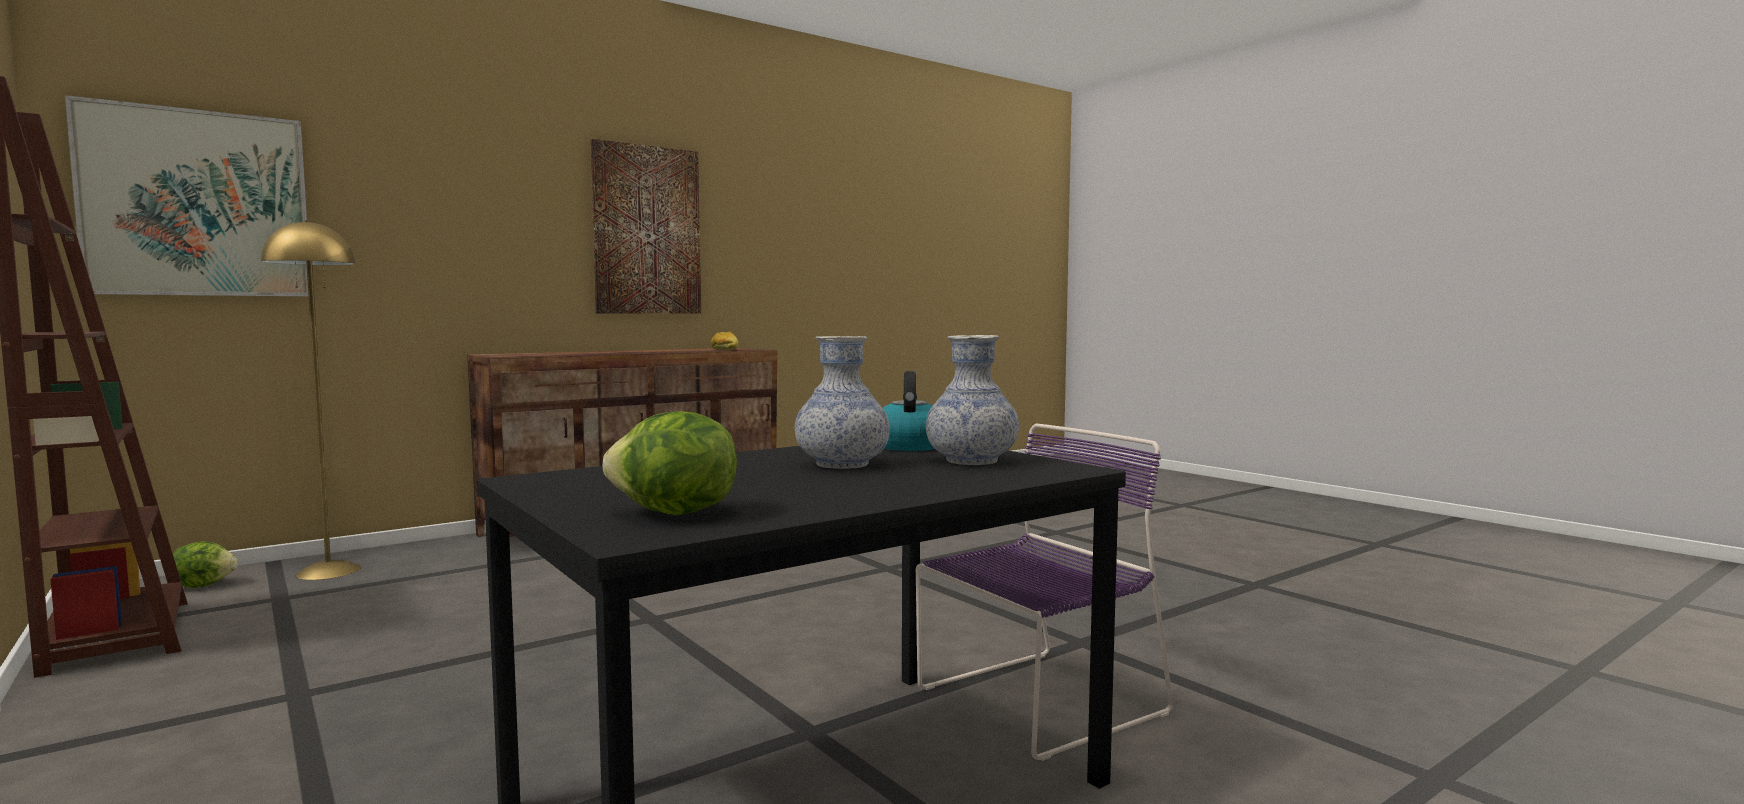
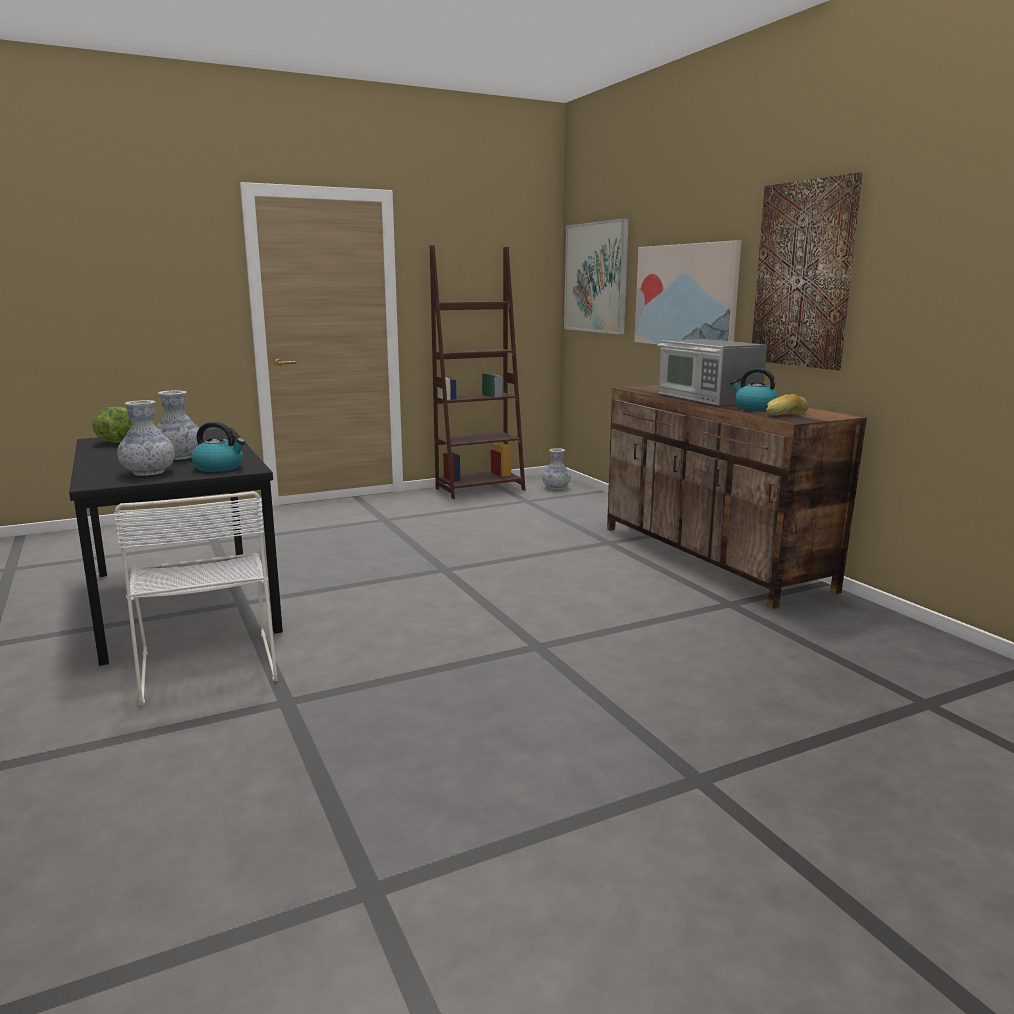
camera: 100 degrees right, 10 degrees up
lettuce [173,541,238,588] -> vase [542,448,571,490]
yellow floor lamp [261,220,361,580] -> none
purple chair [916,424,1173,761] -> white chair [114,491,278,705]
none -> picture [634,240,741,345]
none -> microwave [658,339,767,405]
none -> kettle [731,368,778,411]

